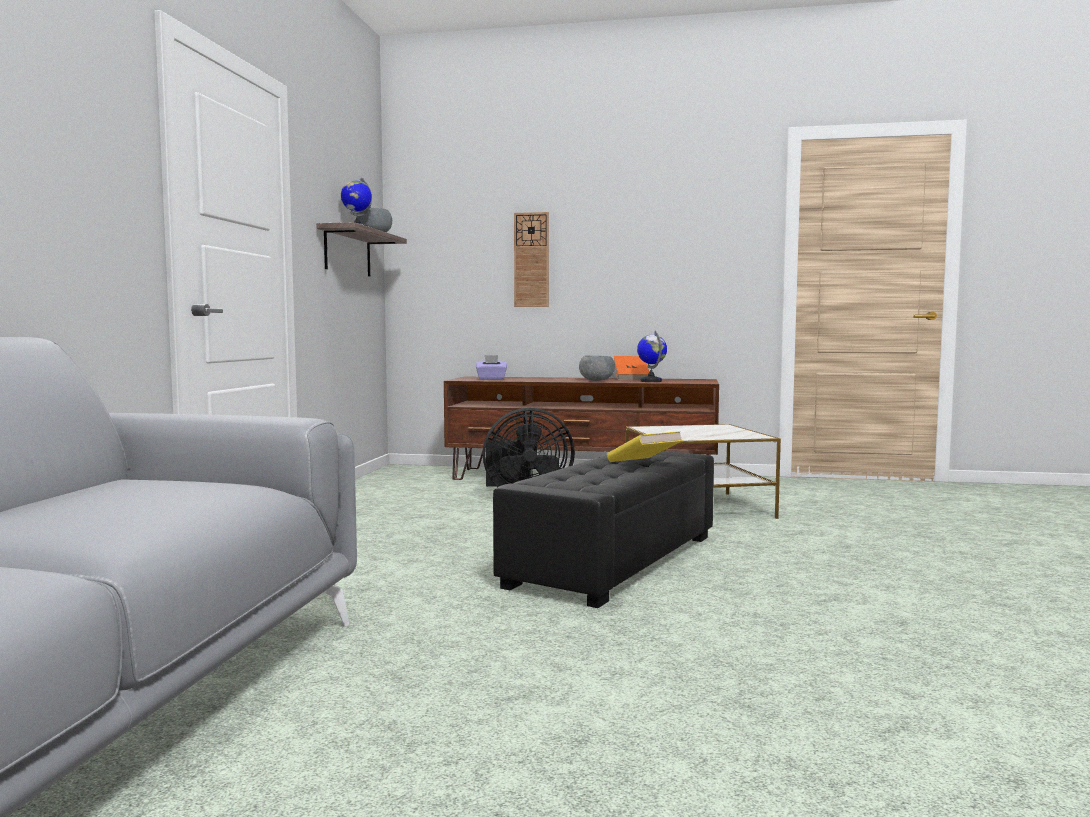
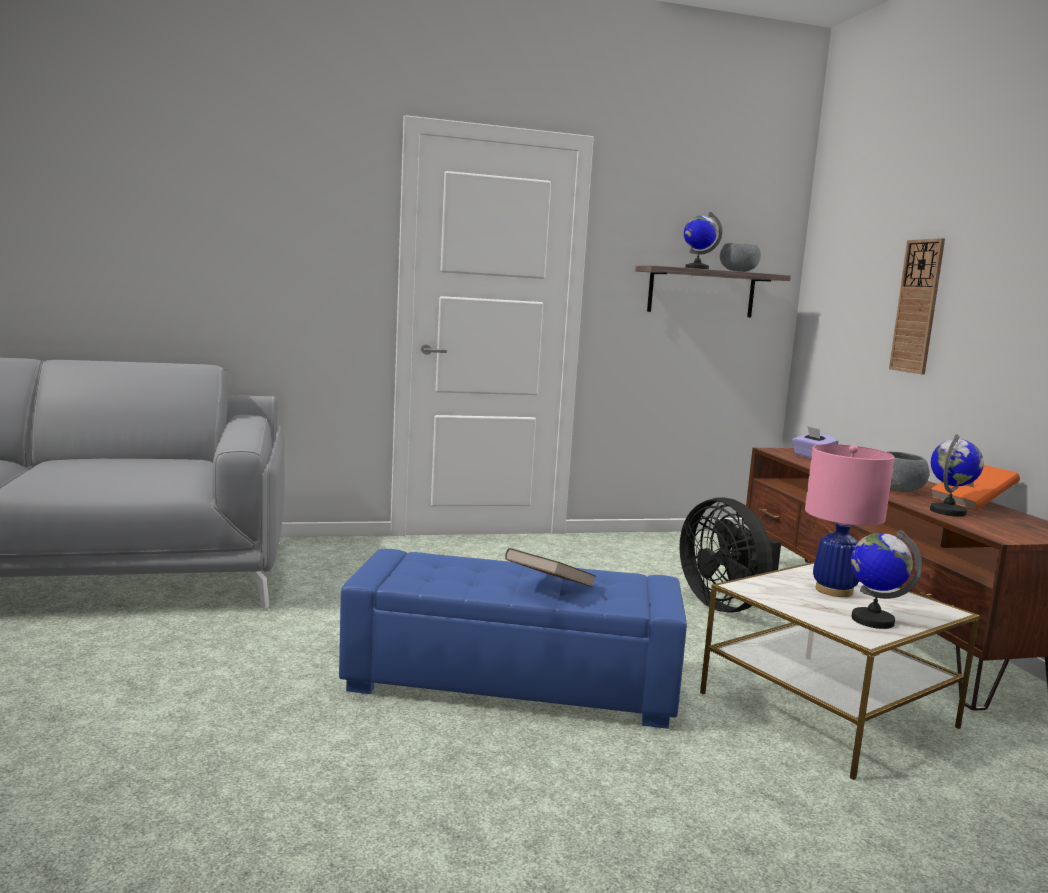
camera: 65 degrees right, 5 degrees up
black ottoman [493,451,714,608] -> blue ottoman [339,549,687,729]
yellow book [607,431,683,462] -> brown book [505,548,596,587]
none -> pink table lamp [805,444,895,597]
none -> globe [851,530,922,629]

